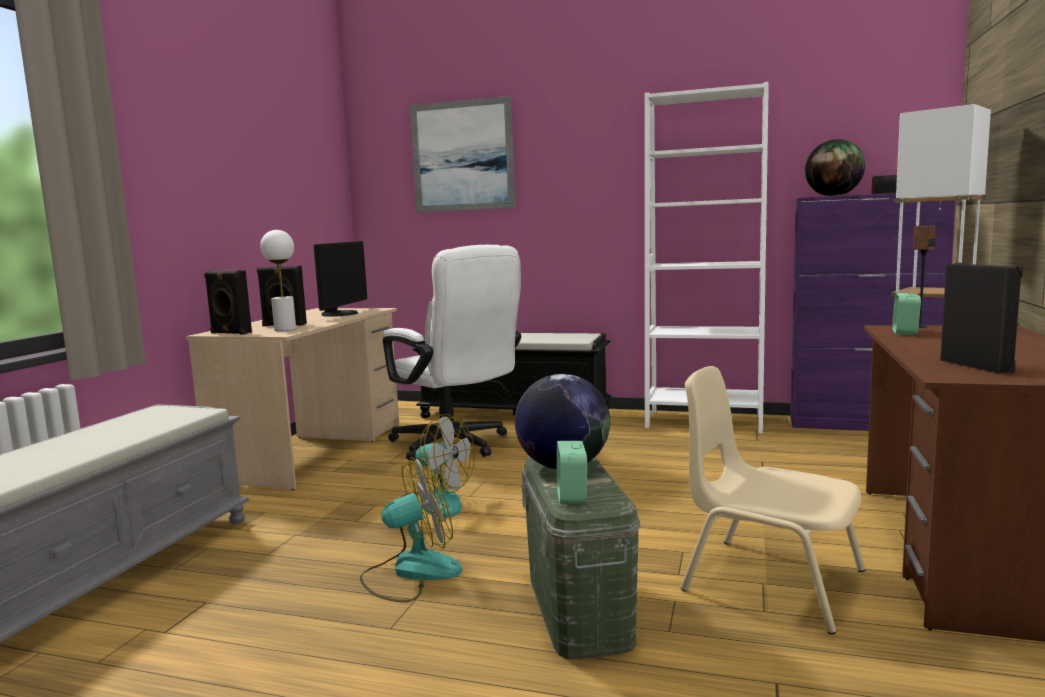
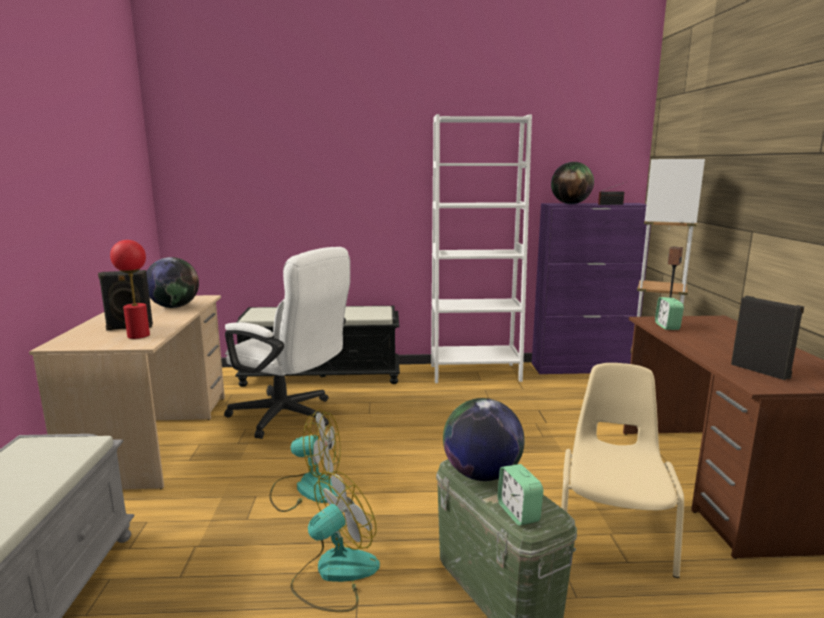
camera: 20 degrees left, 5 degrees up
black speaker [204,270,252,334] -> none
white table lamp [260,230,296,331] -> red table lamp [110,240,150,339]
monitor [314,241,367,317] -> globe [146,257,199,308]
picture [410,96,515,212] -> none
beige chair [680,366,865,634] -> beige chair turned 90 degrees clockwise [561,363,684,578]

